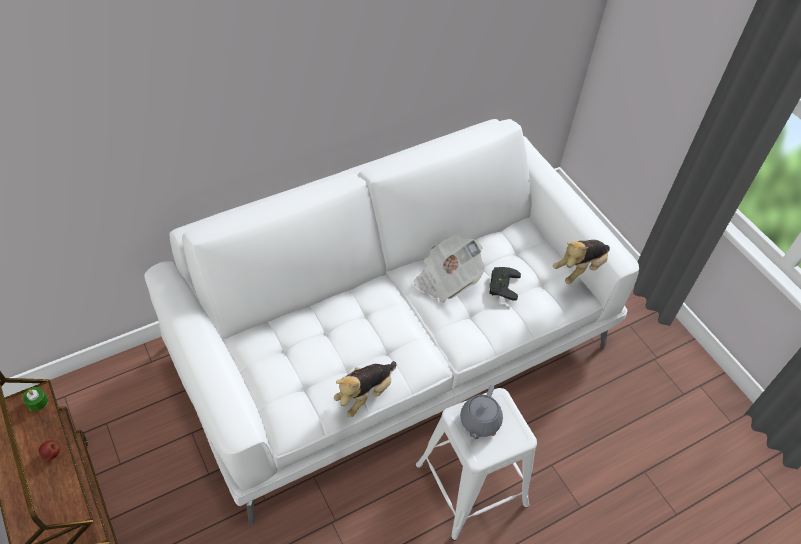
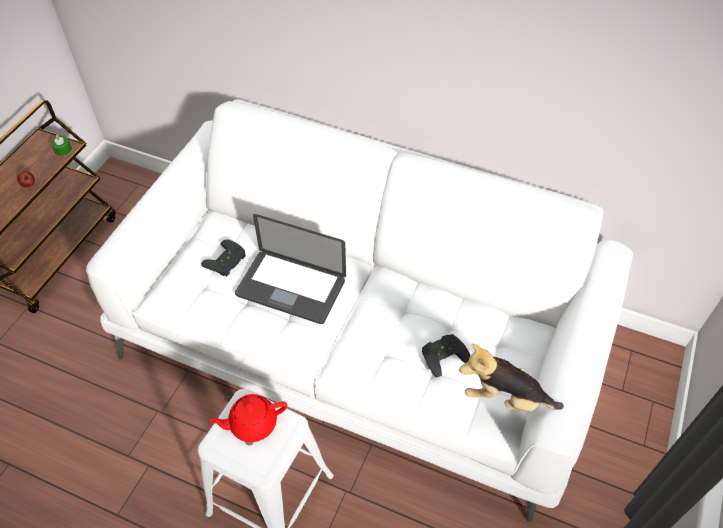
camera: 55 degrees right, 0 degrees up
plush toy [334,361,397,417] -> none
newspaper [414,235,484,303] -> none
grey teapot [460,385,503,440] -> red teapot [208,394,287,442]
none -> black game controller [201,240,246,276]
none -> laptop [235,214,346,324]

